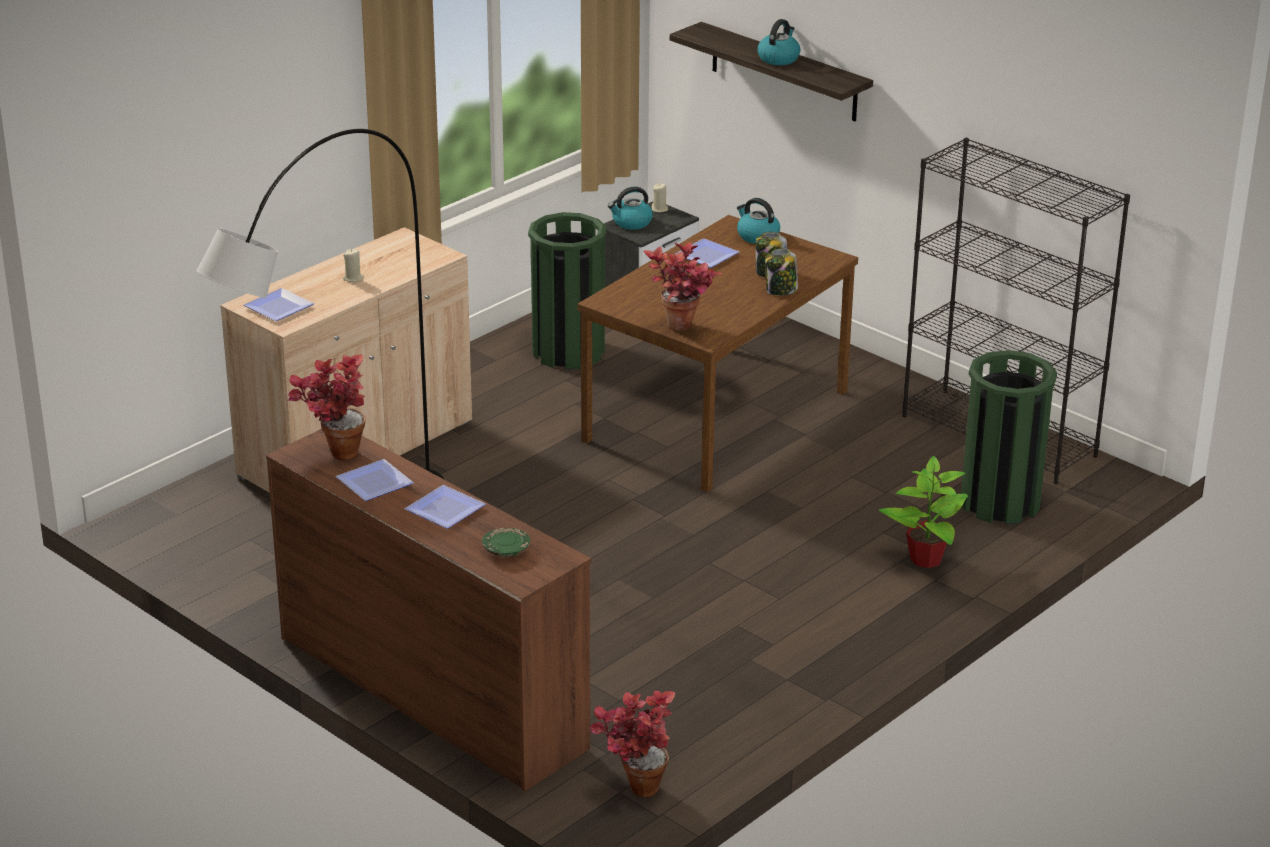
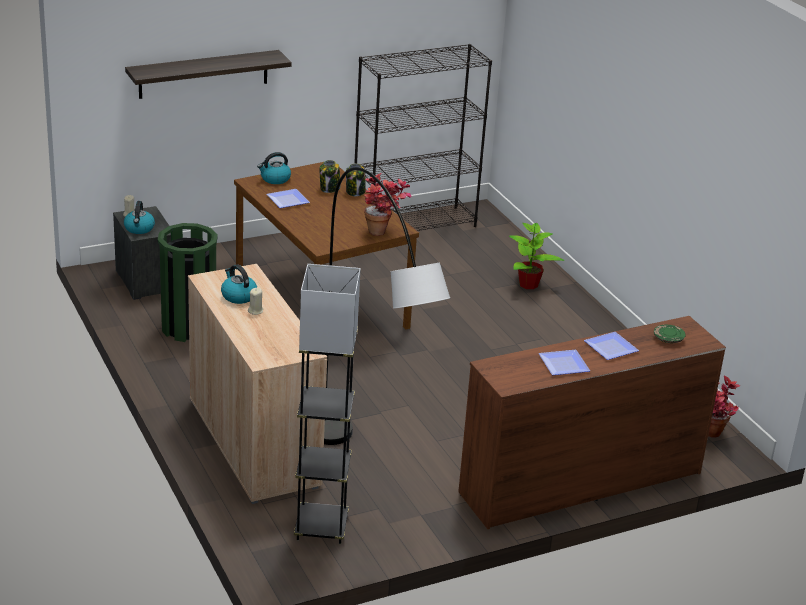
camera: 70 degrees left, 0 degrees up
plate [244,288,314,321] -> none
potted plant [288,355,366,460] -> none
kettle [757,19,800,65] -> kettle moved to [221,265,257,304]
green trash can [961,350,1057,525] -> none
none -> grey floor lamp [294,264,361,544]

